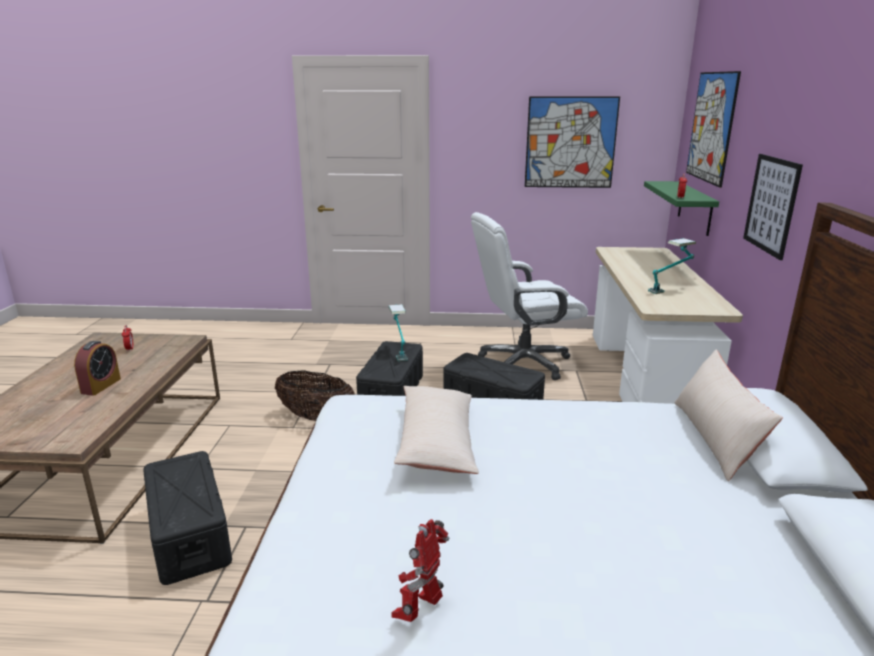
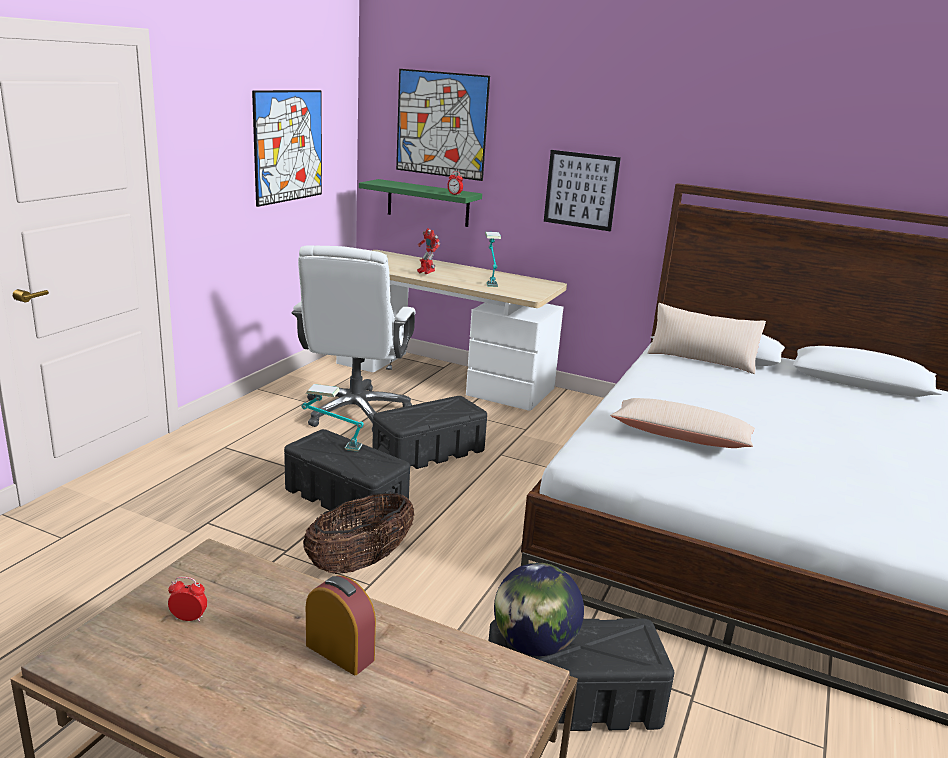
camera: 70 degrees left, 0 degrees up
toy robot [391,519,449,622] -> toy robot moved to [417,228,440,274]
none -> globe [494,563,584,656]

